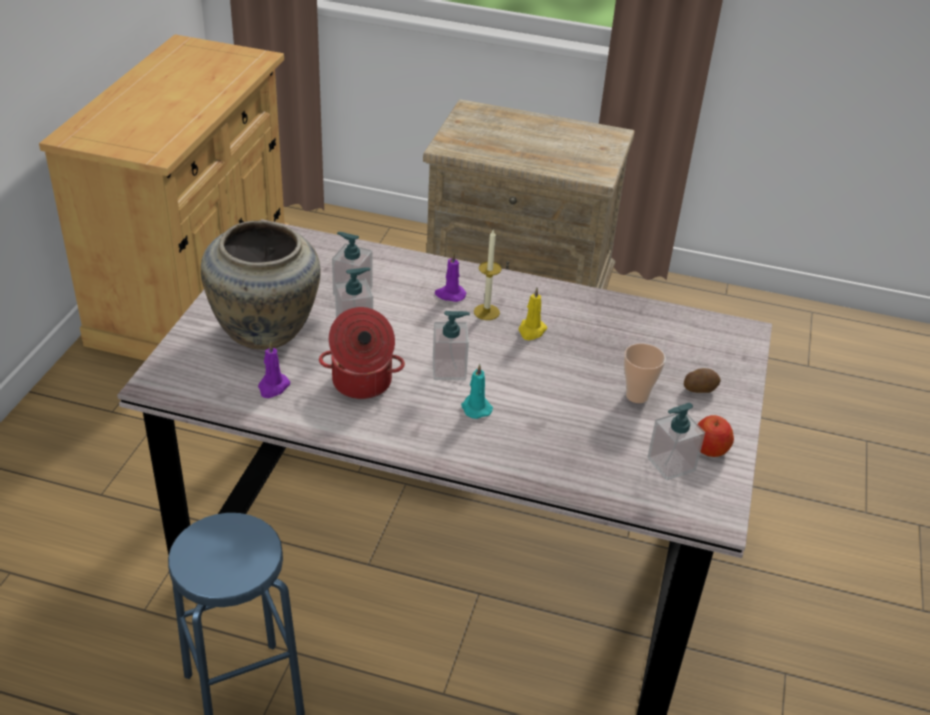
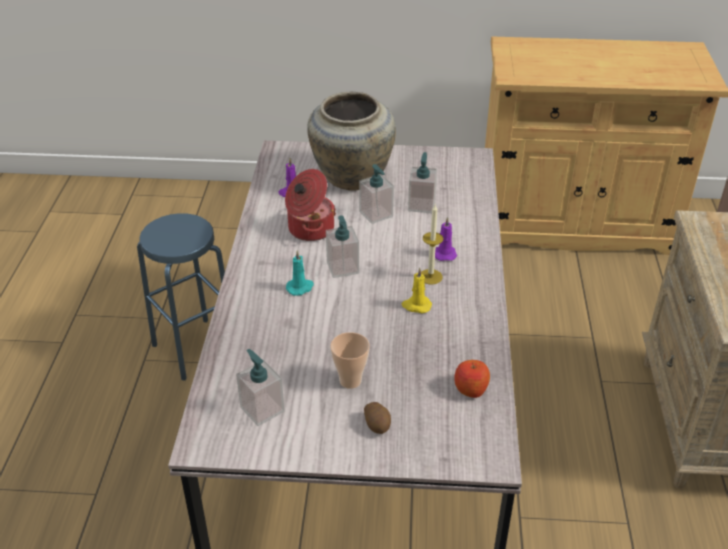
camera: 80 degrees right, 0 degrees up
apple [698,415,734,457] -> apple moved to [455,360,490,398]

